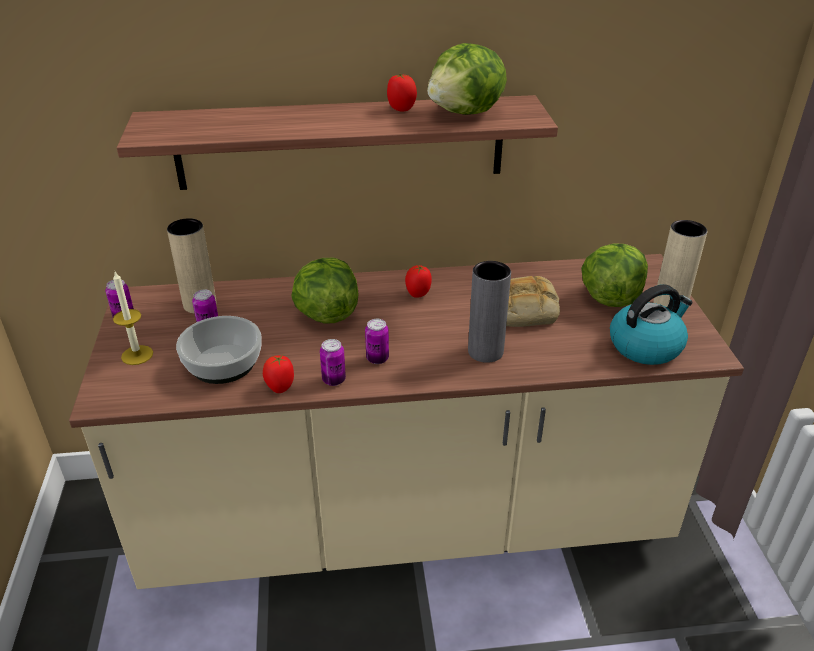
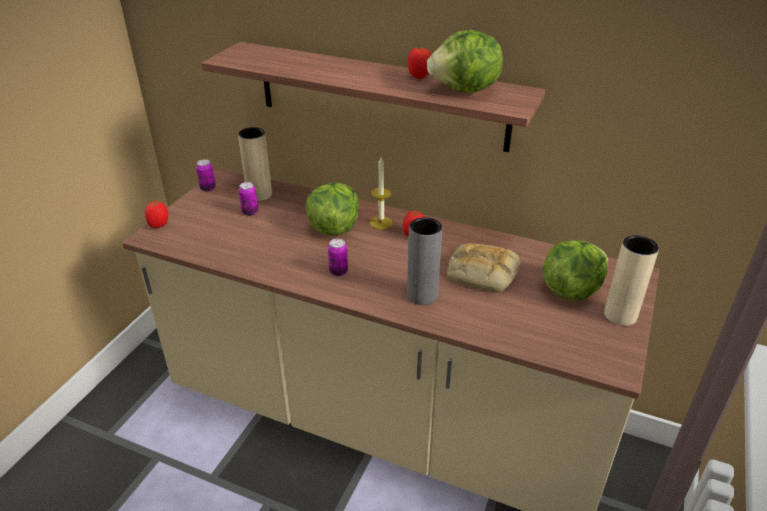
camera: 30 degrees right, 0 degrees up
candle [113,272,153,365] -> candle moved to [370,157,393,230]
bowl [176,316,262,384] -> none
tomato [263,355,294,393] -> tomato moved to [145,201,168,228]
can [320,339,346,386] -> none
kettle [610,284,693,365] -> none

